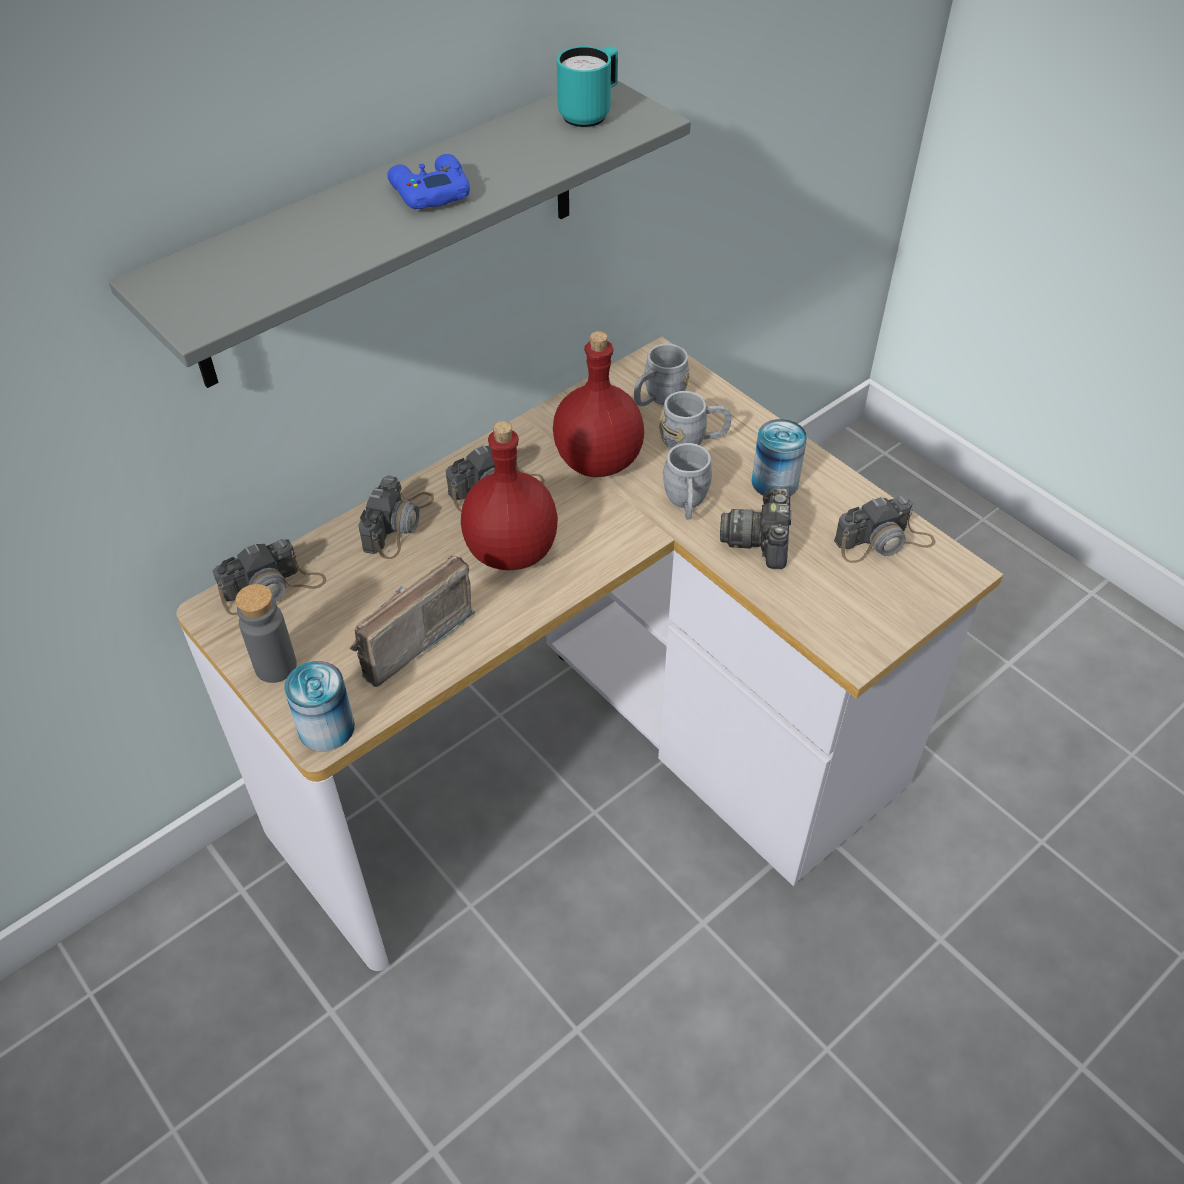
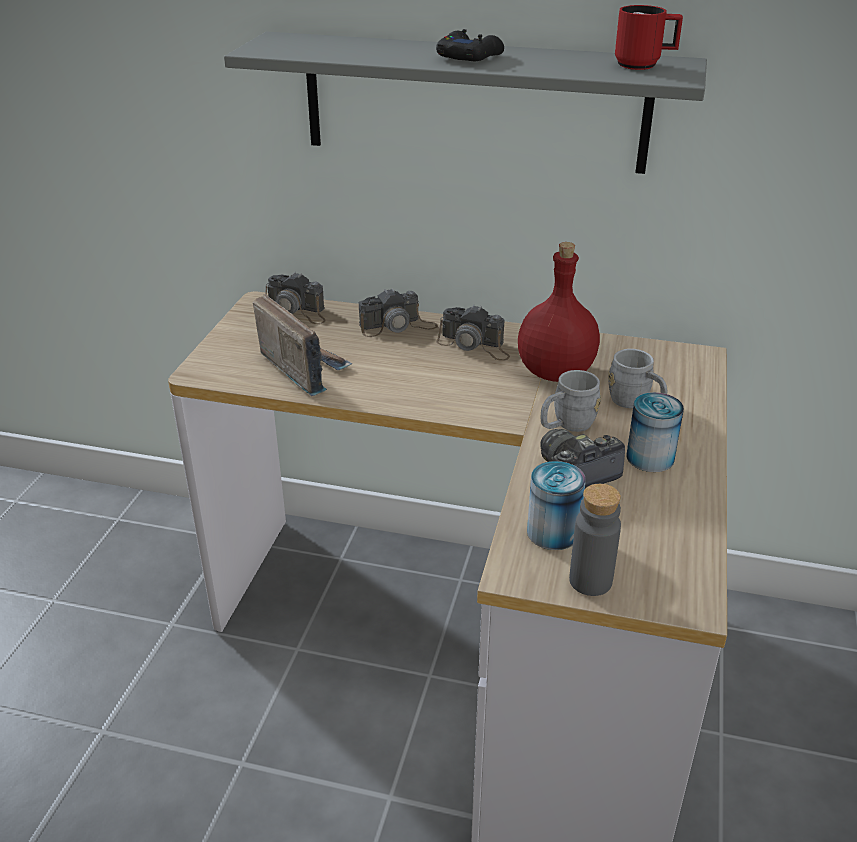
camera: 55 degrees right, 15 degrees down
grey bottle [235,584,297,683] -> grey bottle moved to [569,484,621,596]
can [284,661,355,752] -> can moved to [527,461,586,550]
radio [349,555,475,687] -> radio turned 45 degrees clockwise [253,294,352,396]
blue game controller [387,154,470,209] -> black game controller [436,29,504,61]
red bottle [461,421,558,570] -> none
turquoise mug [557,46,618,128] -> red mug [615,5,683,70]
grey mug [634,344,690,406] -> none
camera [834,496,936,563] -> none

